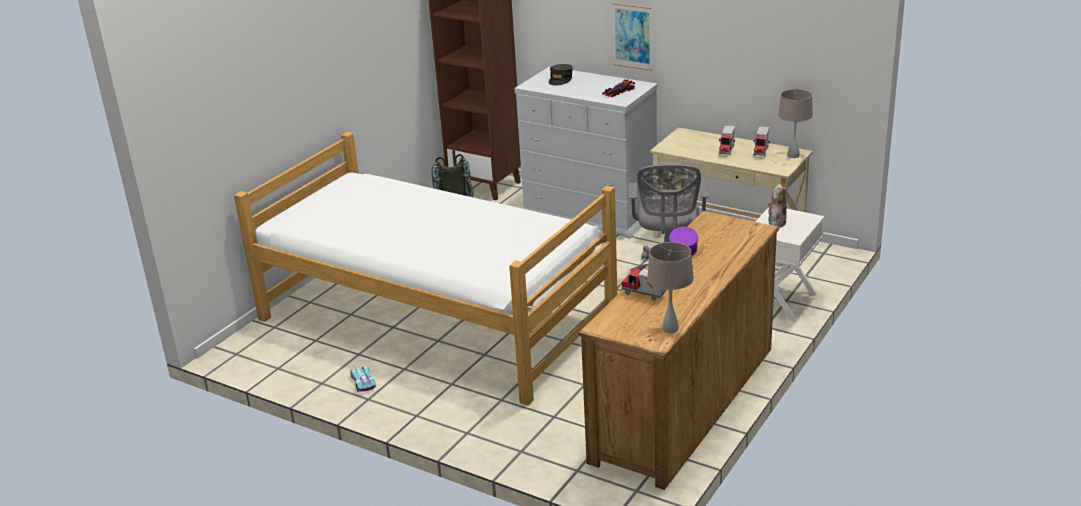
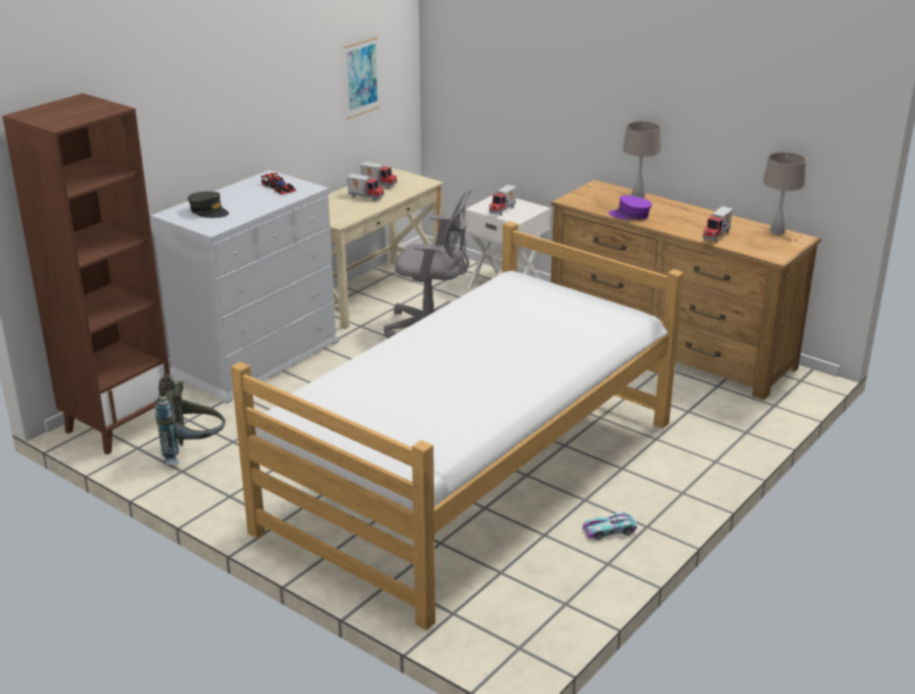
camera: 85 degrees left, 0 degrees up
picture [612,3,652,71] -> picture moved to [344,37,380,119]
plush toy [768,184,787,228] -> toy truck [489,185,517,216]
beige table lamp [778,89,813,158] -> beige table lamp moved to [623,121,661,198]

